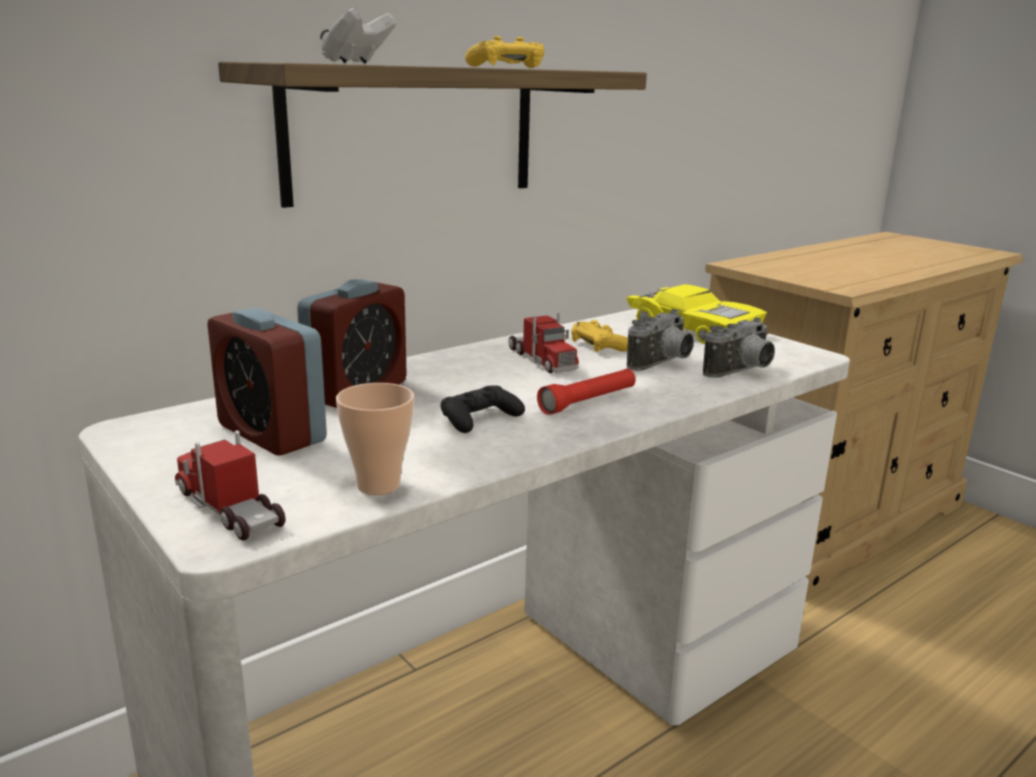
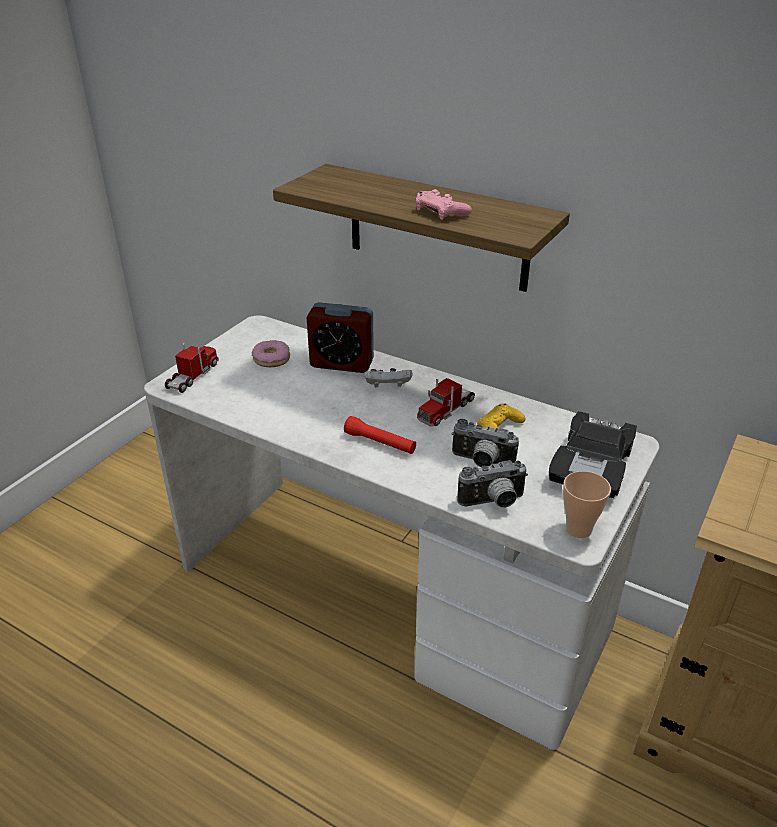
camera: 70 degrees right, 15 degrees up
alarm clock [207,308,327,455] -> donut [252,340,290,367]
white game controller [320,8,396,64] -> white game controller moved to [364,368,413,387]
cup [336,383,414,495] -> cup moved to [563,471,611,538]
black game controller [440,385,525,433] -> none
yellow game controller [465,36,544,68] -> pink game controller [415,189,472,220]
yellow toy car [626,285,767,344] -> black toy car [549,411,637,498]
camera [703,317,775,378] -> camera turned 45 degrees counterclockwise [457,460,528,508]

